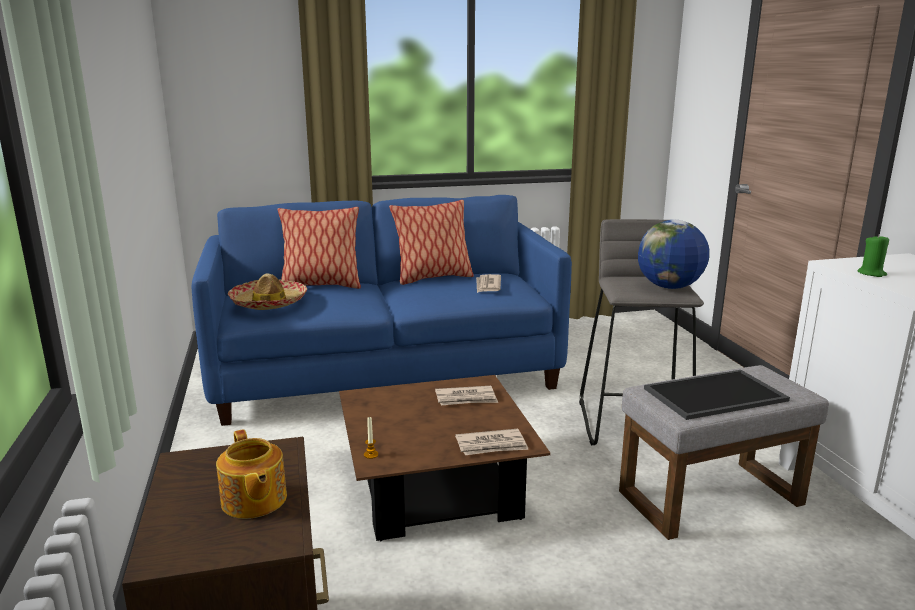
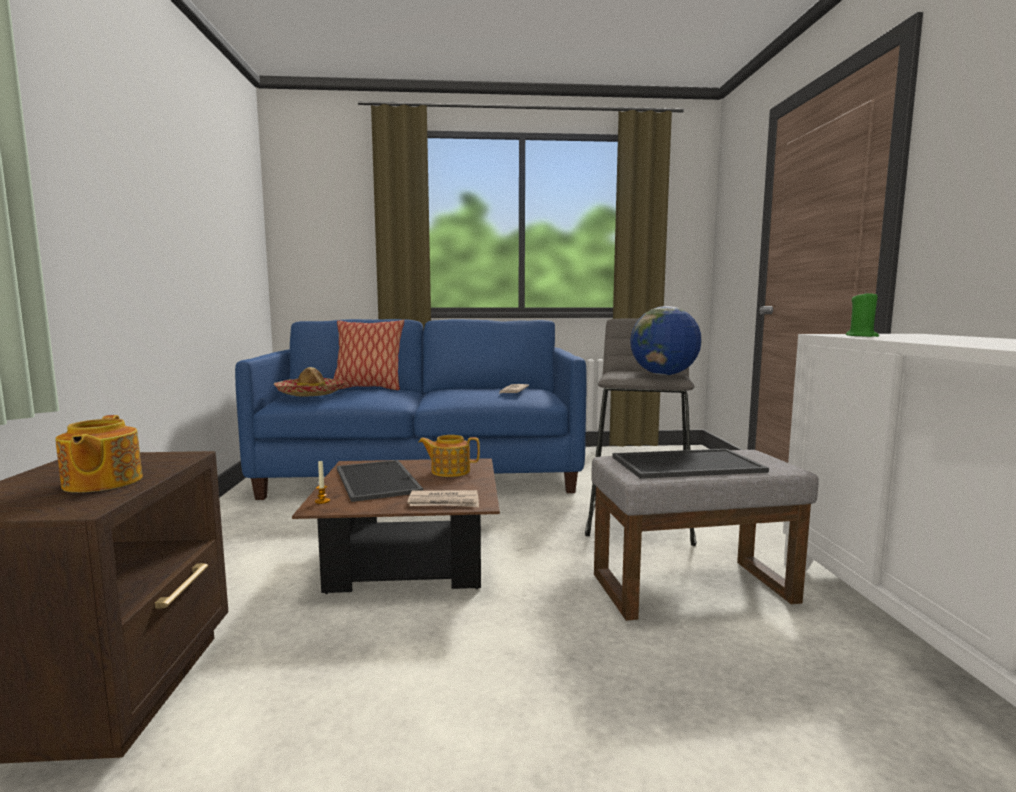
camera: 10 degrees right, 10 degrees down
pillow [389,200,474,285] -> none
newspaper [435,386,498,406] -> teapot [418,435,480,477]
none -> tray [337,460,423,502]

